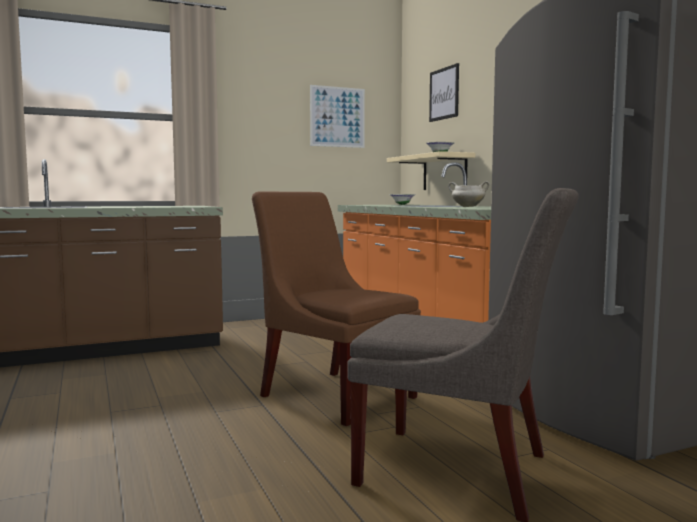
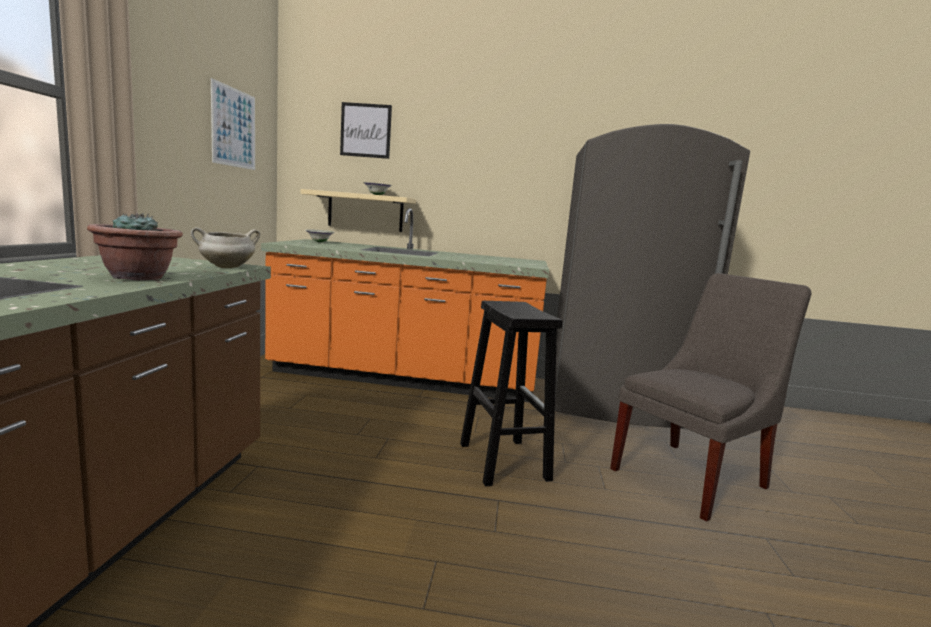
camera: 60 degrees left, 5 degrees up
brown chair [252,191,421,426] -> black stool [460,301,563,486]
white cooking pot [448,181,490,207] -> white cooking pot moved to [191,227,260,268]
none -> potted plant [87,213,183,280]

